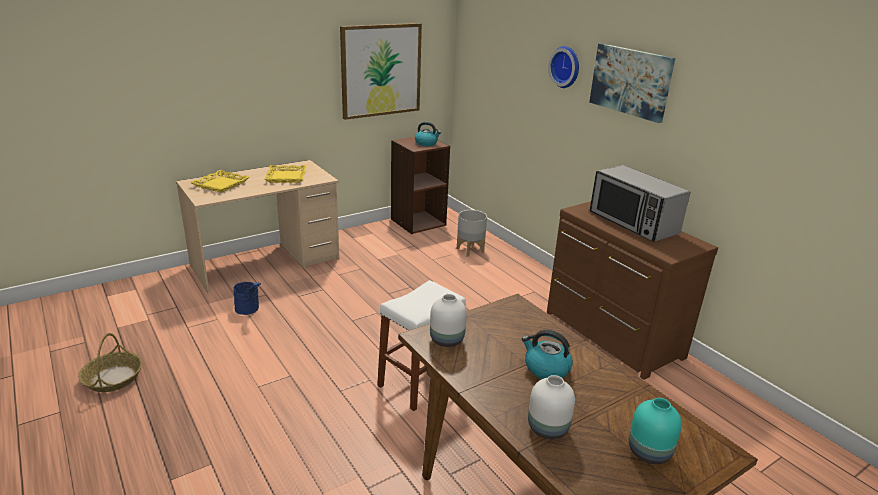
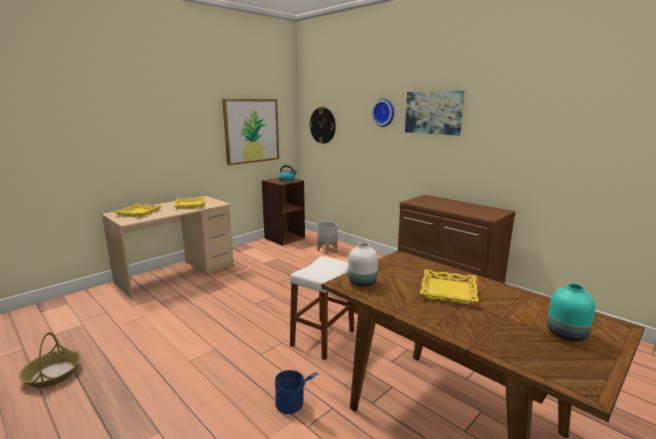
camera: 10 degrees left, 10 degrees down
blue bucket [233,282,261,315] -> blue bucket moved to [275,370,318,414]
kettle [522,330,573,379] -> yellow tray [420,269,479,305]
white vase [528,375,575,439] -> none
microwave [590,165,690,242] -> none
none -> wall clock [309,107,336,144]

